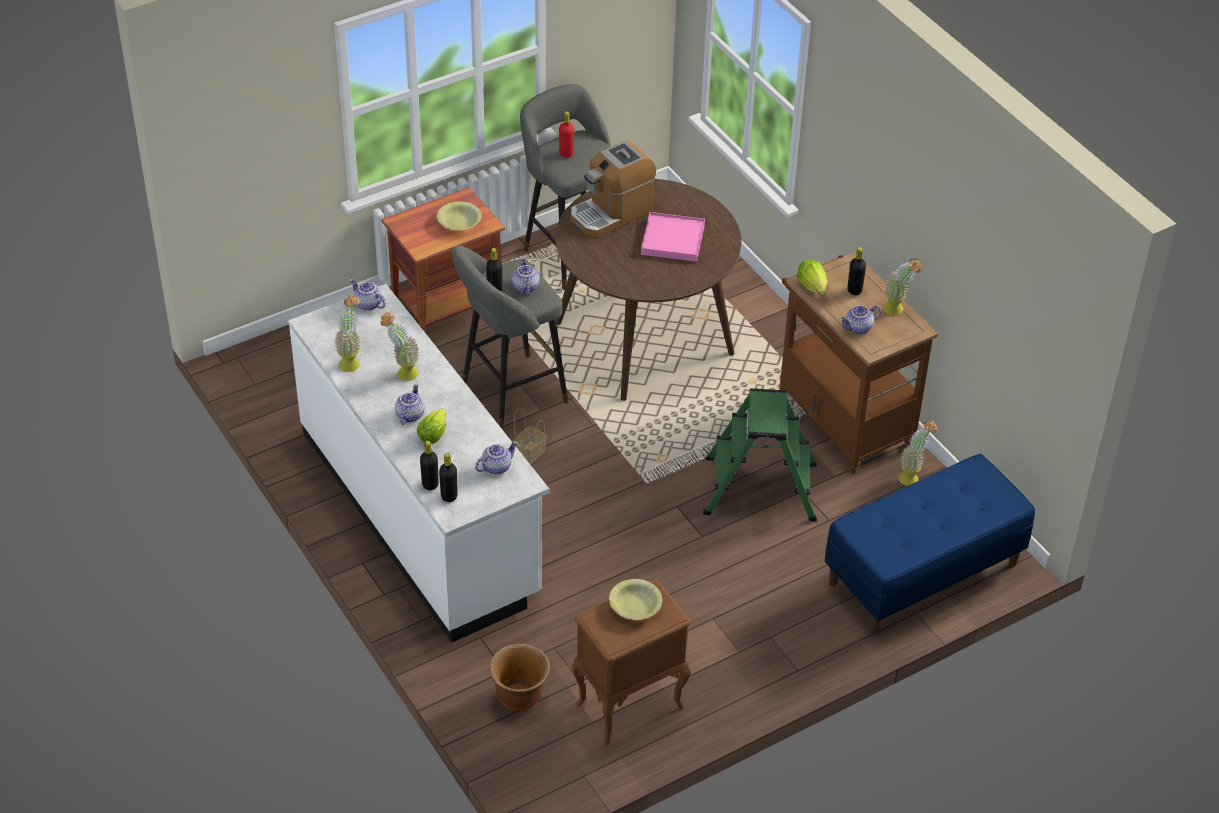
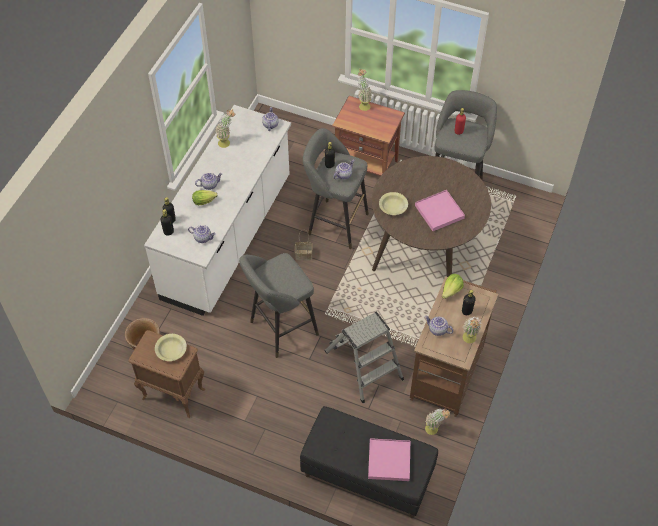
camera: 55 degrees right, 10 degrees up
potted plant [381,312,419,381] -> potted plant moved to [358,69,372,111]
yellow bowl [436,202,481,231] -> yellow bowl moved to [379,192,408,215]
coffee machine [571,141,656,237] -> none
green step ladder [703,388,817,522] -> grey step ladder [324,312,404,403]
blue bench [825,454,1035,634] -> black bench [300,406,438,518]
none -> grey stool [239,253,319,358]
none -> pink tray [368,438,410,481]

